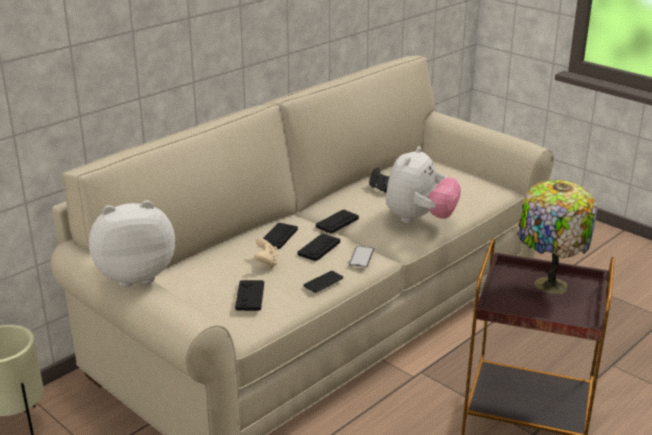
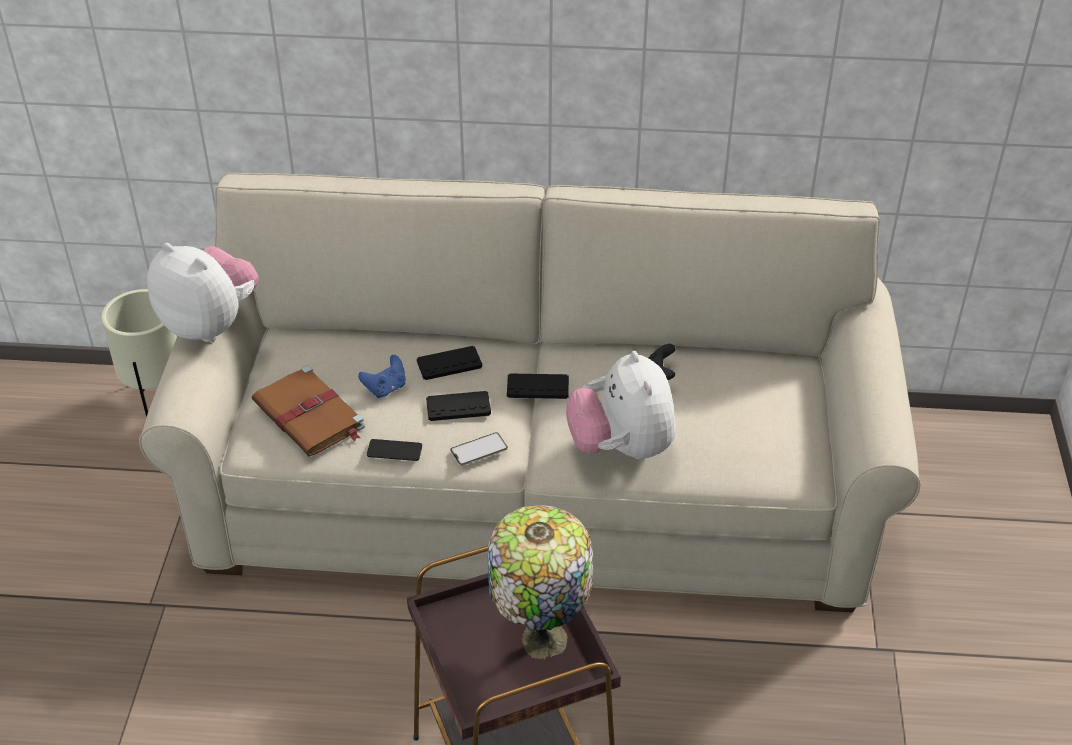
camera: 50 degrees right, 15 degrees up
black game controller [235,280,264,311] -> brown book [252,365,365,456]
beige game controller [254,238,279,268] -> blue game controller [358,355,406,398]
plush toy [386,146,461,223] -> plush toy turned 90 degrees clockwise [566,351,675,460]

